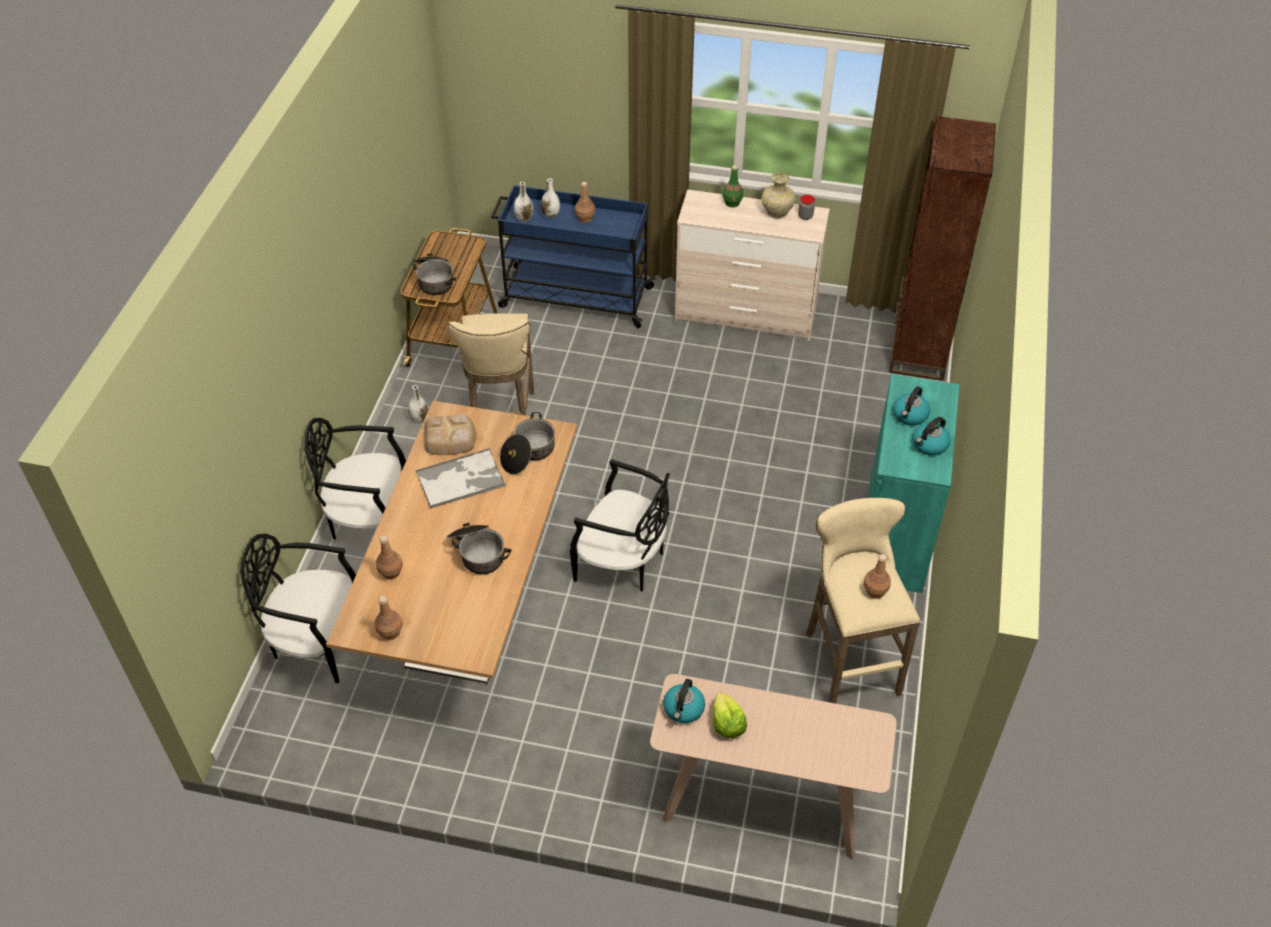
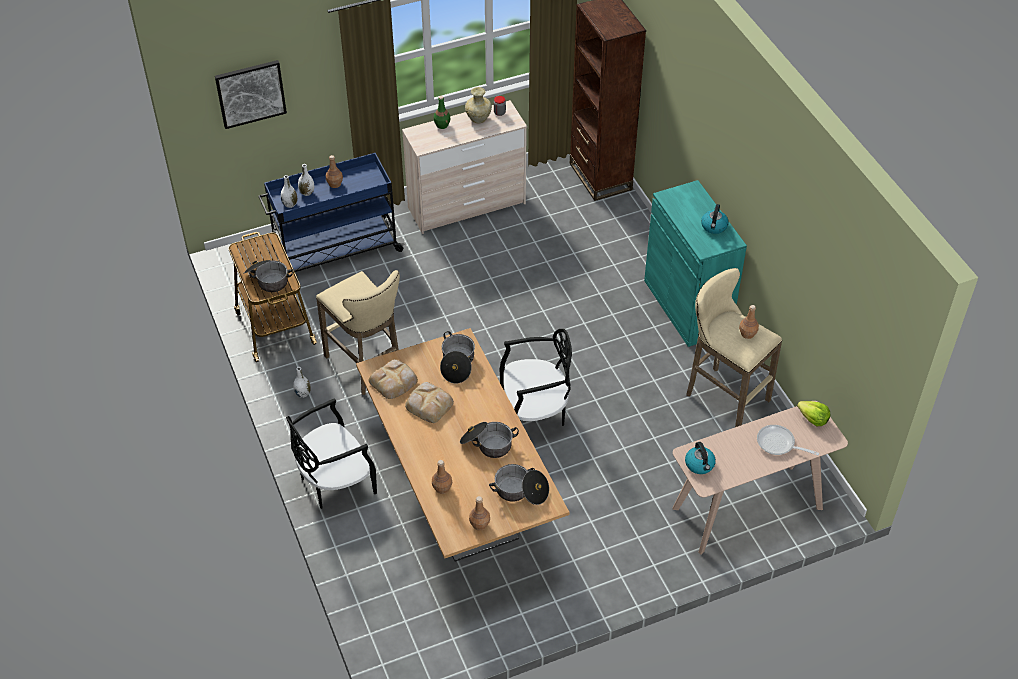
camera: 35 degrees left, 0 degrees up
black chair [240,533,356,683] -> none
tray [416,448,506,509] -> bread [405,382,454,423]
lettuce [713,692,747,738] -> lettuce moved to [797,401,830,426]
kettle [893,386,930,426] -> none
none -> picture [215,60,287,129]
none -> cooking pot [489,464,549,505]
none -> frying pan [757,425,819,455]

